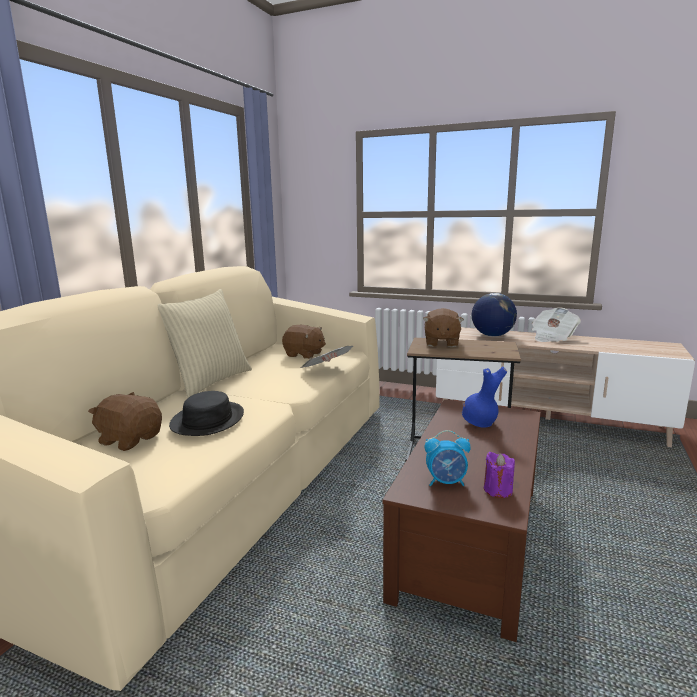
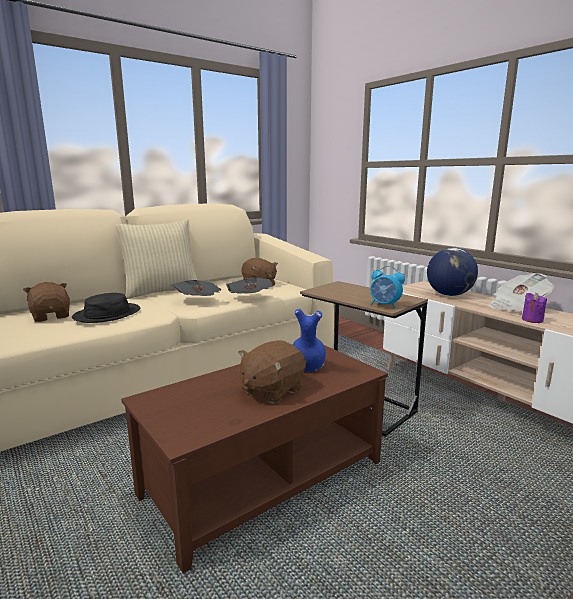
camera: 30 degrees right, 0 degrees up
brown plush toy [423,308,464,347] -> brown plush toy moved to [238,340,306,403]
alarm clock [425,430,471,486] -> alarm clock moved to [371,265,405,309]
purple candle [484,452,515,498] -> purple candle moved to [522,293,547,323]
none -> newspaper [171,280,221,296]

